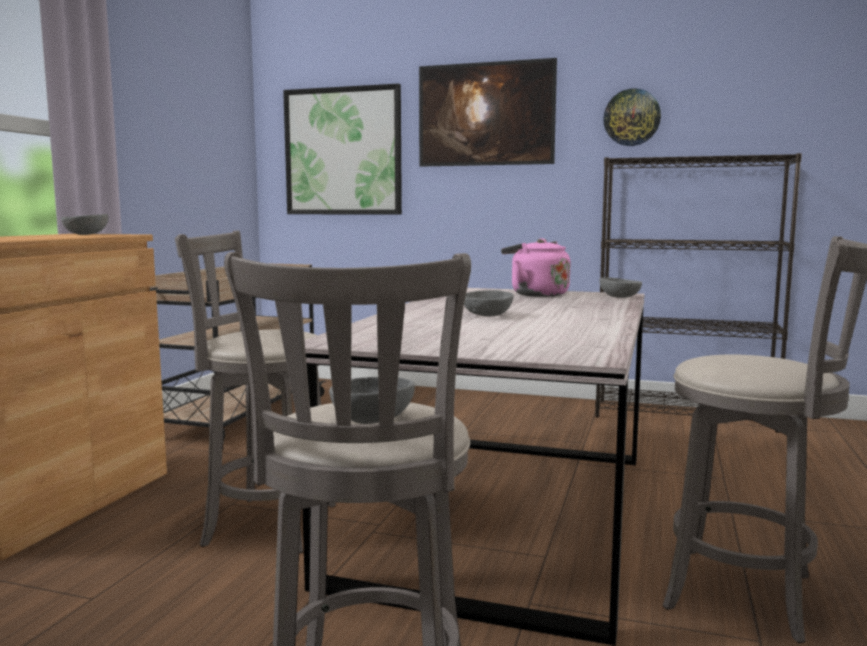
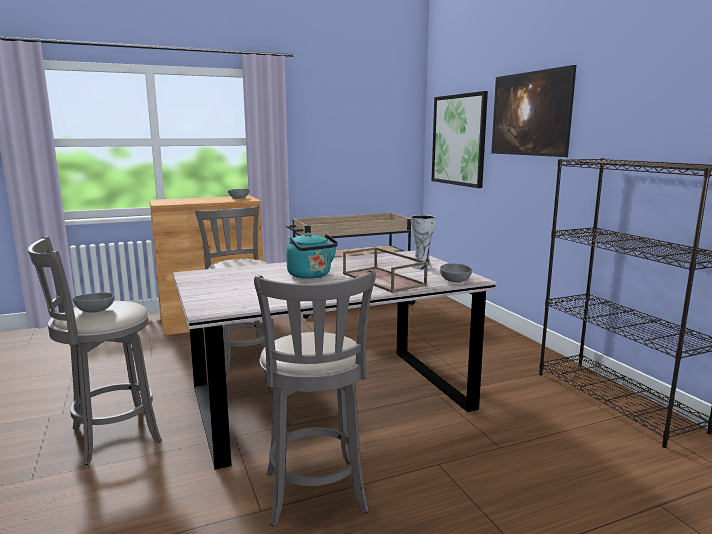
camera: 50 degrees right, 5 degrees up
grey bowl [464,290,514,317] -> turquoise kettle [286,233,338,279]
pink kettle [501,238,570,297] -> vase [411,215,436,269]
wall clock [603,88,661,146] -> none
none -> brown tray [343,247,428,293]

